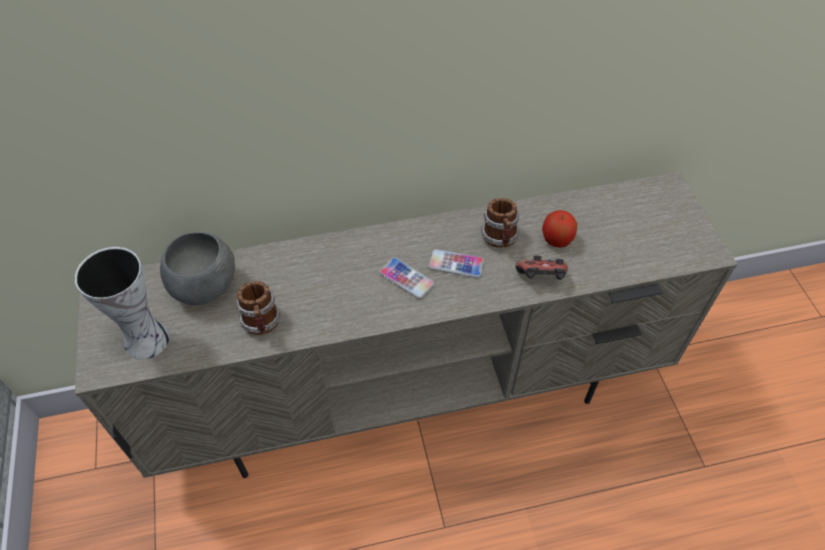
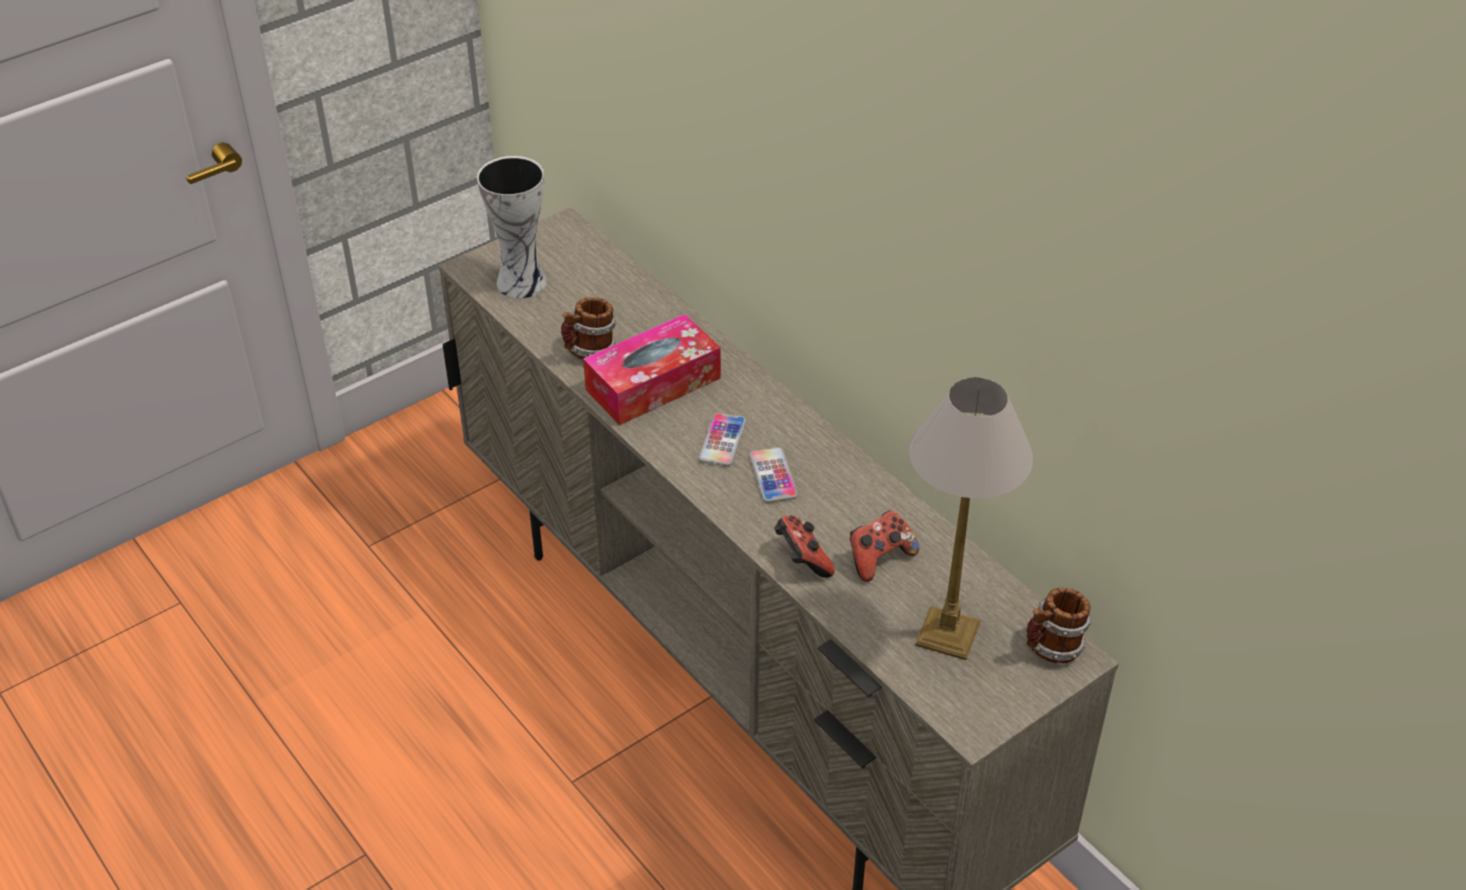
camera: 65 degrees right, 10 degrees down
grey bowl [160,232,235,305] -> none
mug [481,198,520,248] -> mug moved to [1026,588,1091,663]
apple [542,210,577,248] -> game controller [850,510,919,582]
none -> tissue box [583,314,721,425]
none -> table lamp [909,377,1033,660]

